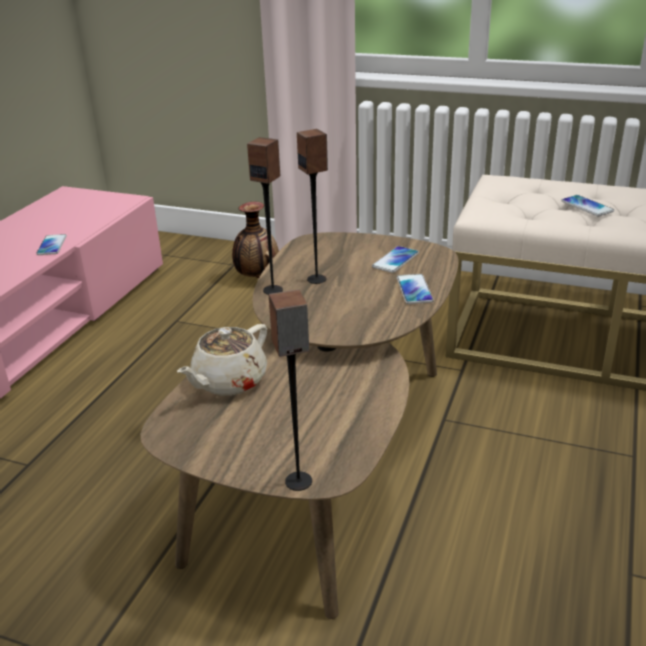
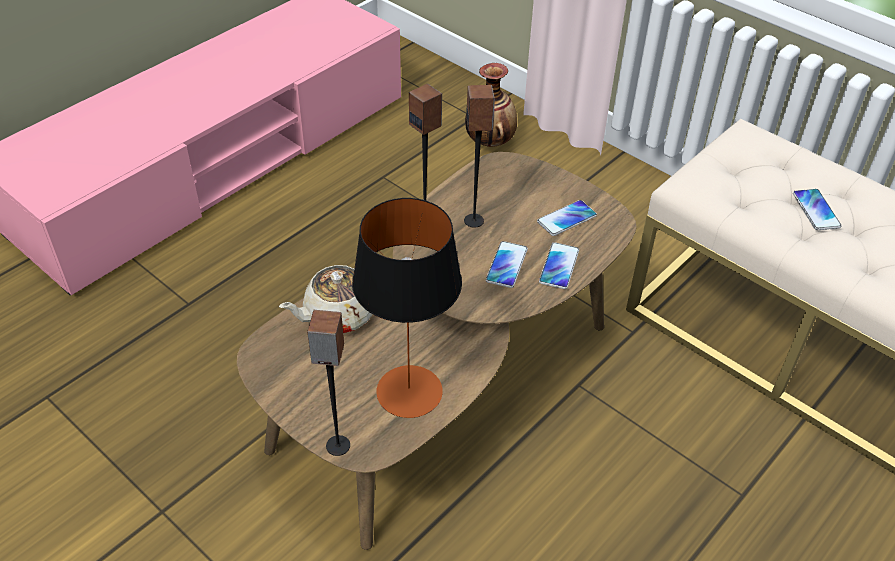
camera: 20 degrees right, 15 degrees up
phone [36,234,67,255] -> phone moved to [486,241,528,288]
none -> table lamp [352,198,462,418]

